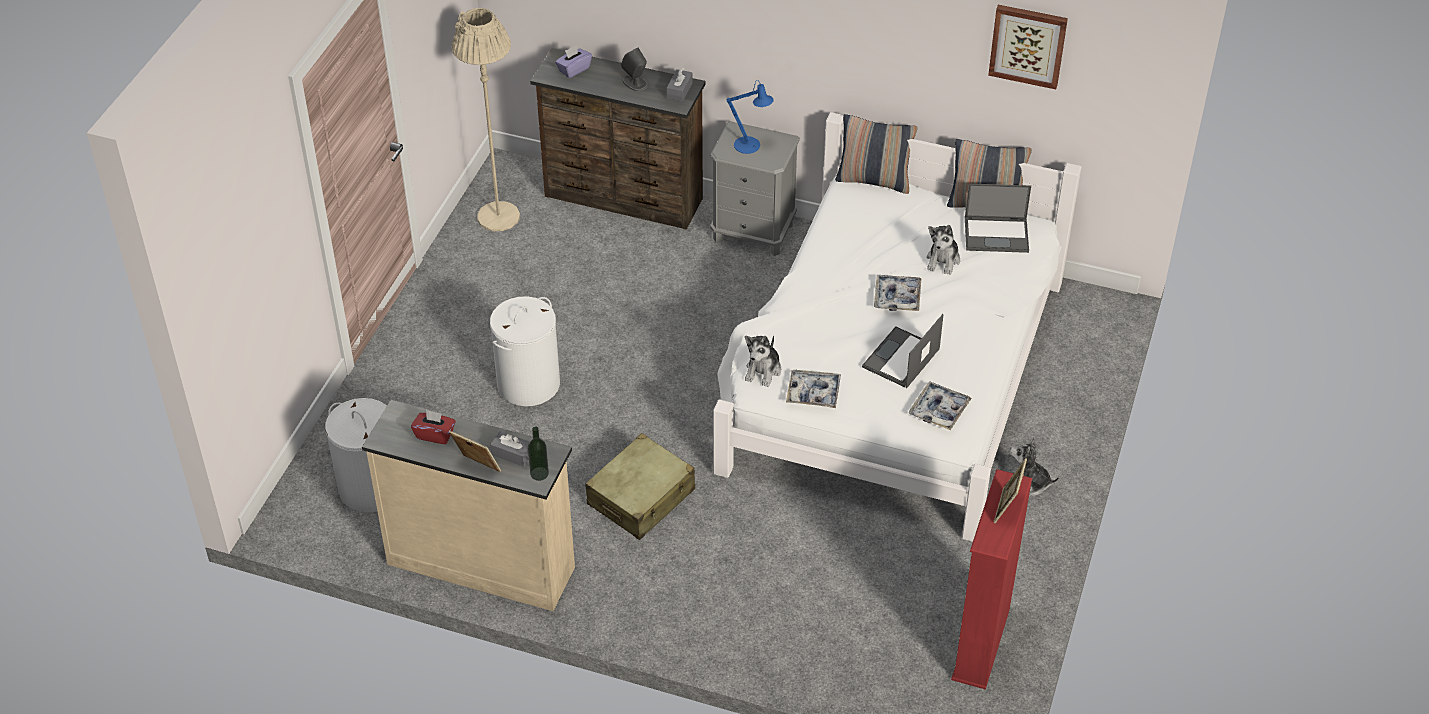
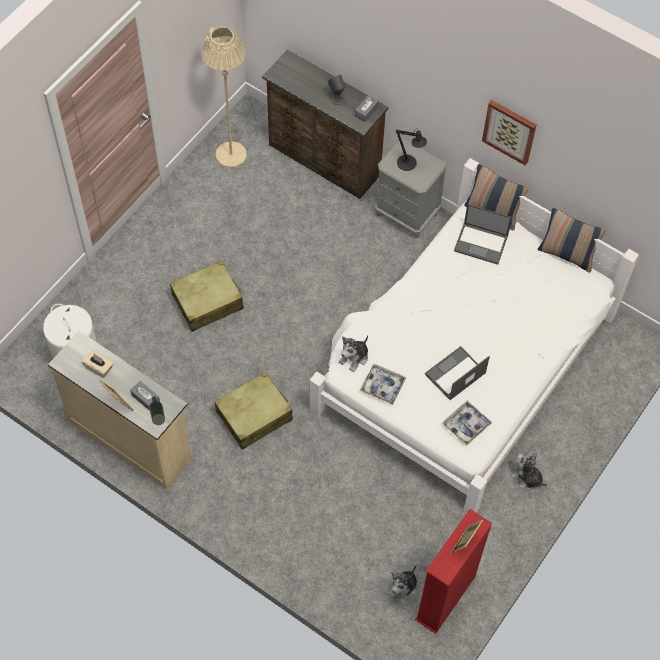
camera: 15 degrees right, 15 degrees up
red tissue box [411,410,456,444] -> beige tissue box [82,351,114,378]
white laundry basket [490,296,560,406] -> beige suitcase [170,260,244,332]
purple tissue box [555,45,592,78] -> none
blue table lamp [727,80,774,154] -> black table lamp [396,128,427,171]
tray [874,275,921,311] -> none
plush toy [927,225,960,275] -> plush toy moved to [388,565,417,604]
laptop [965,183,1031,253] -> laptop moved to [454,204,512,265]
picture [988,5,1068,89] -> picture moved to [482,100,537,165]

